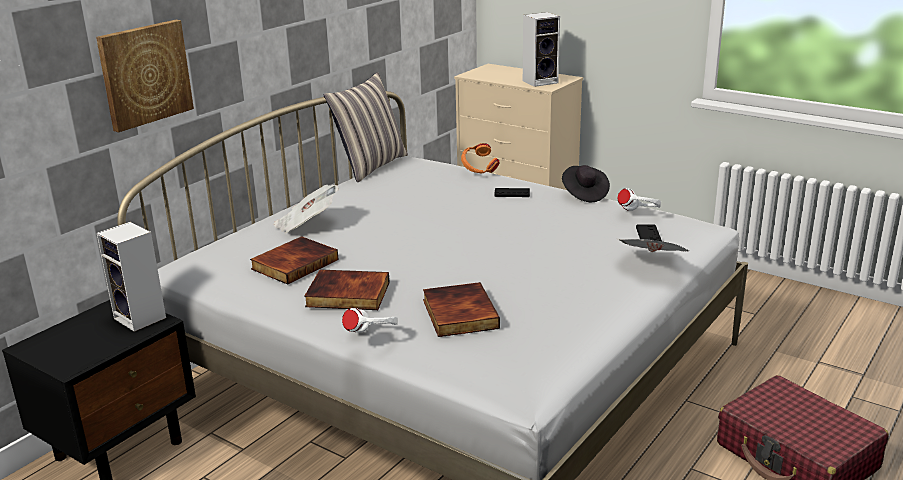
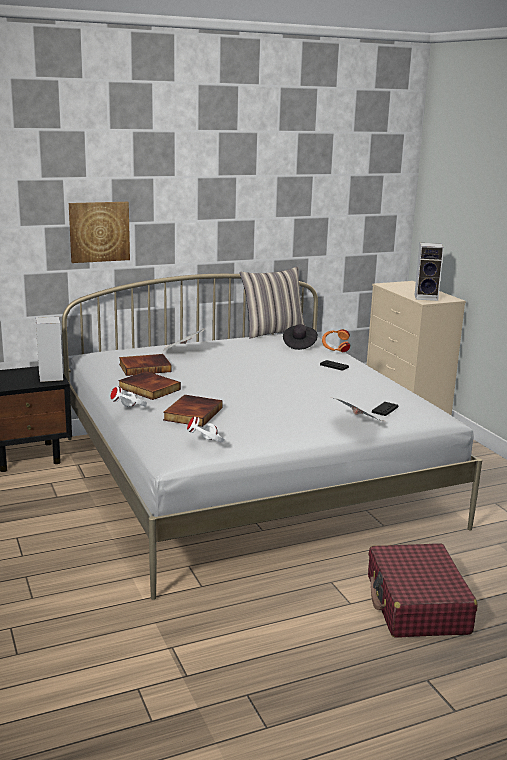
camera: 30 degrees right, 5 degrees down
black hat [562,165,610,202] -> black hat moved to [283,324,318,350]
white headphones [618,188,661,211] -> white headphones moved to [187,417,225,442]

